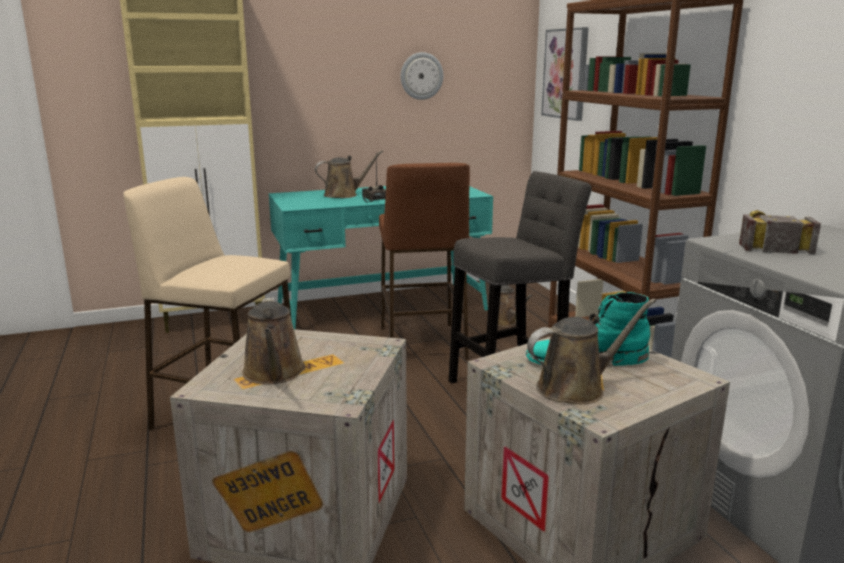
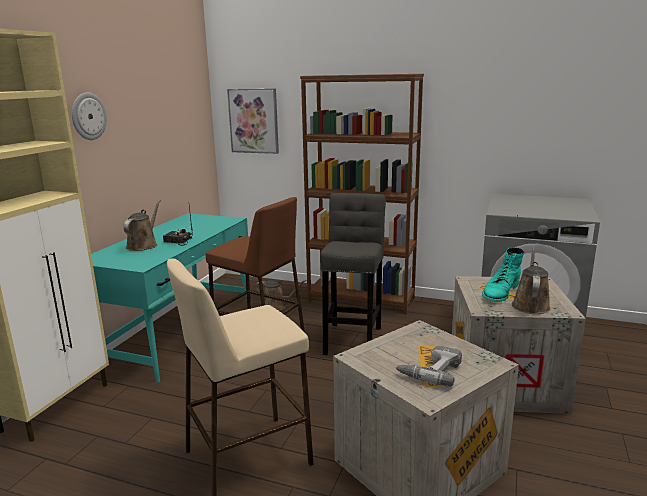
camera: 50 degrees left, 0 degrees up
brown watering can [242,297,305,384] -> power drill [395,345,462,387]
wall clock [401,52,443,100] -> wall clock moved to [72,92,107,140]
hammer [739,210,821,254] -> none

